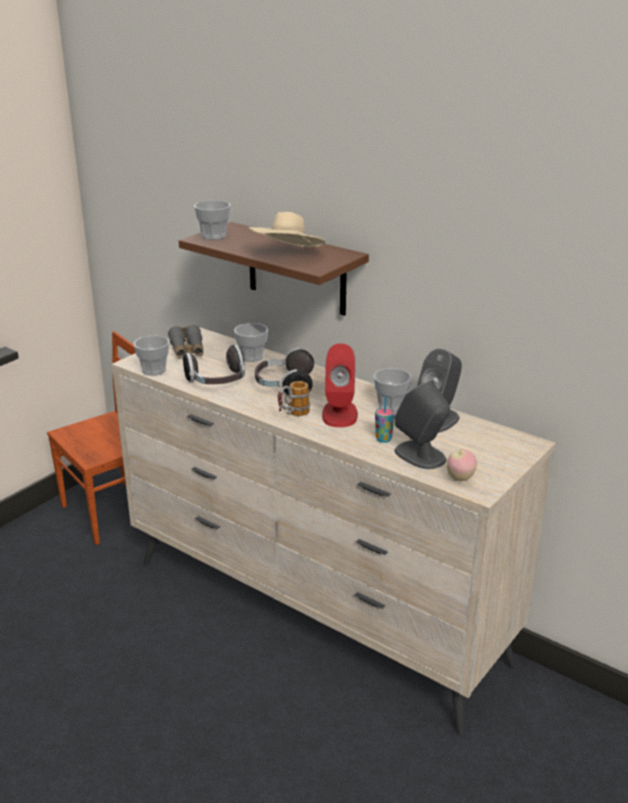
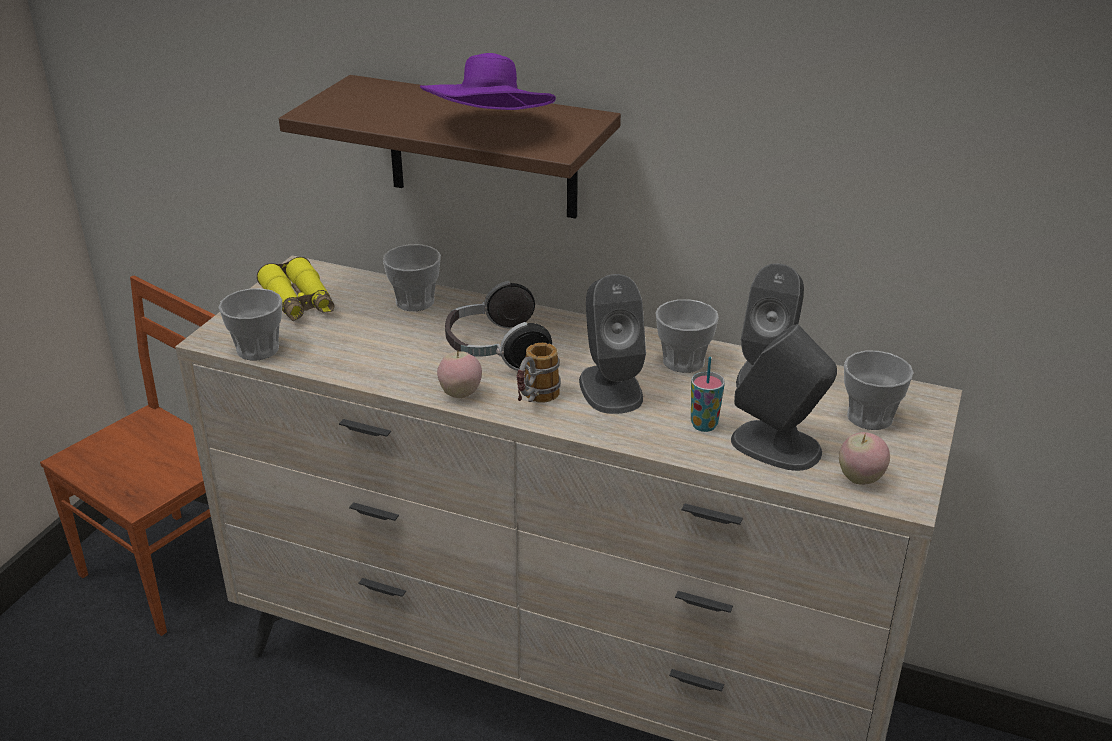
camera: 15 degrees left, 5 degrees up
grey binoculars [168,325,203,358] -> yellow binoculars [257,257,334,321]
headphones [183,345,245,384] -> none
cup [194,200,230,240] -> cup moved to [844,351,914,430]
beige hat [249,212,325,247] -> purple hat [420,53,556,110]
red speaker [322,344,358,427] -> grey speaker [579,274,646,414]
none -> apple [437,351,482,398]

